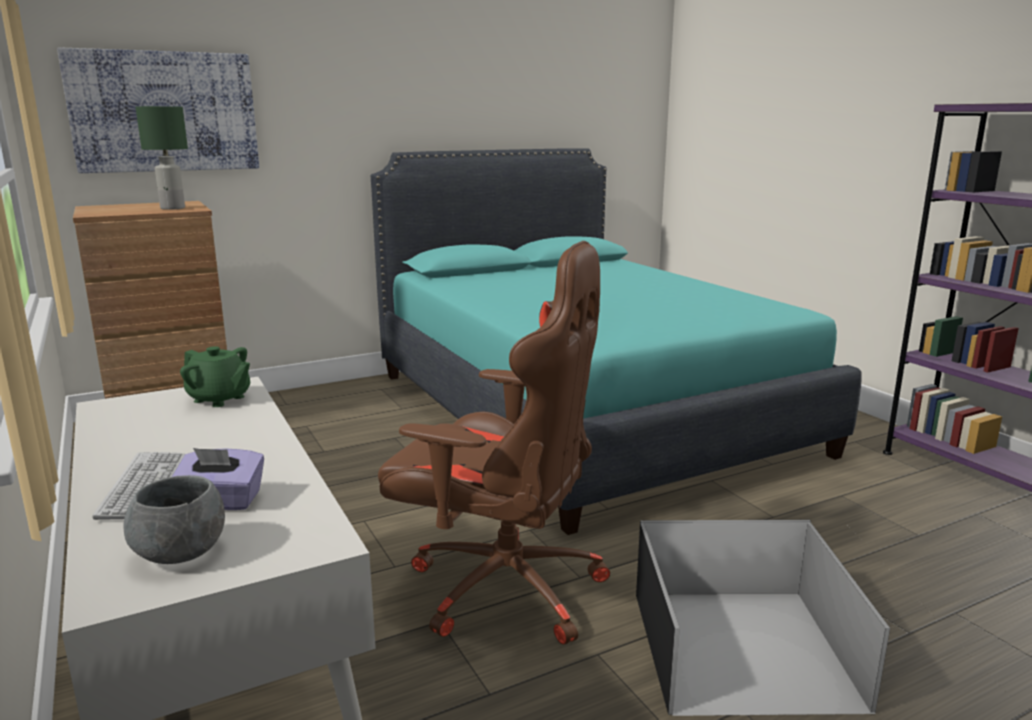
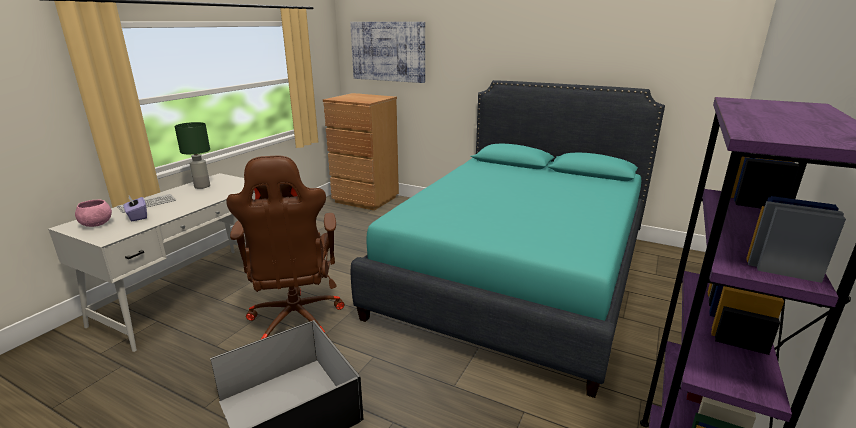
camera: 55 degrees right, 5 degrees up
grey bowl [124,475,225,564] -> pink bowl [75,200,112,227]
green table lamp [136,106,188,210] -> green table lamp moved to [175,122,210,189]
green teapot [180,346,250,407] -> none

